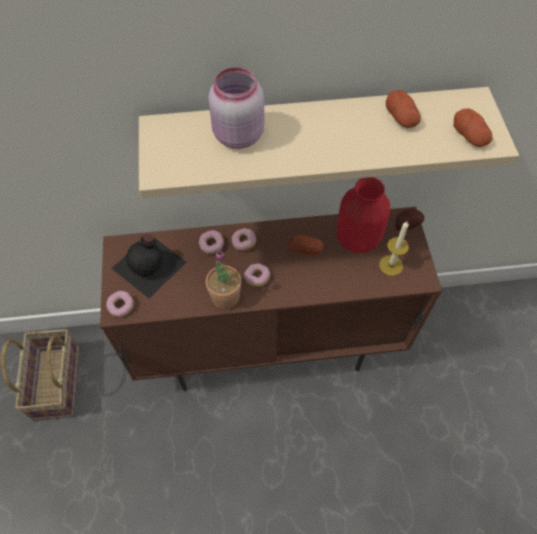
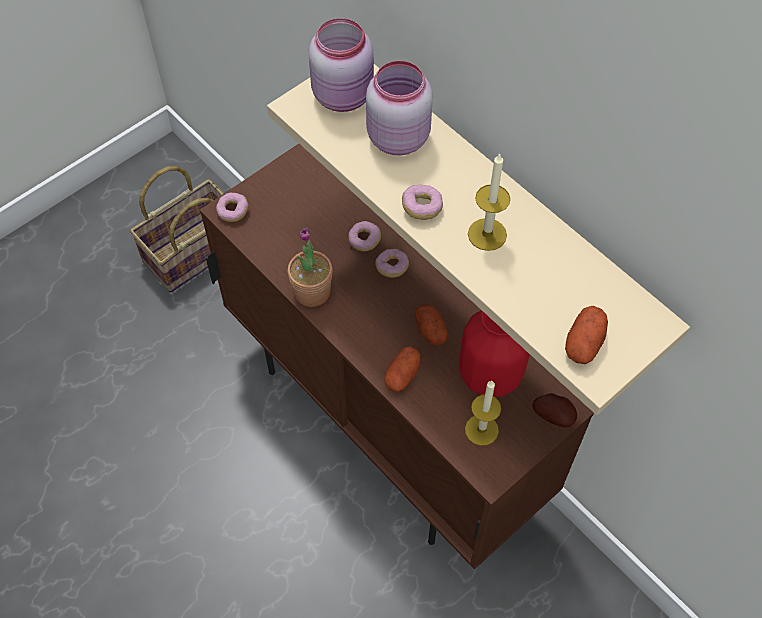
camera: 55 degrees right, 0 degrees up
black bottle [111,234,187,298] -> none
donut [244,263,270,287] -> donut moved to [402,185,443,220]
potato [386,90,421,128] -> potato moved to [384,346,421,392]
none -> pink jar [309,18,374,112]
none -> candle [468,154,510,251]

